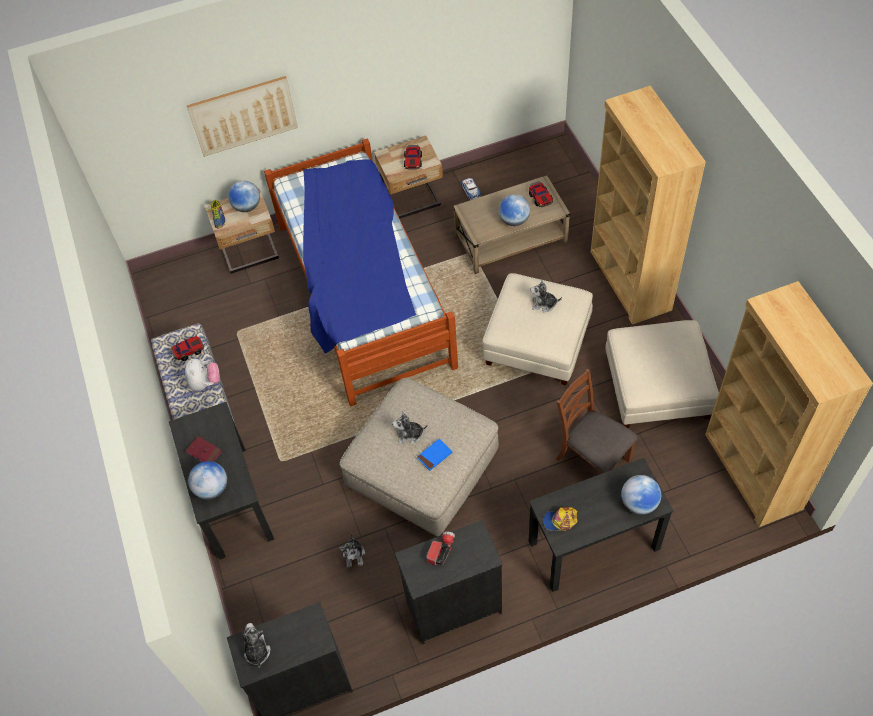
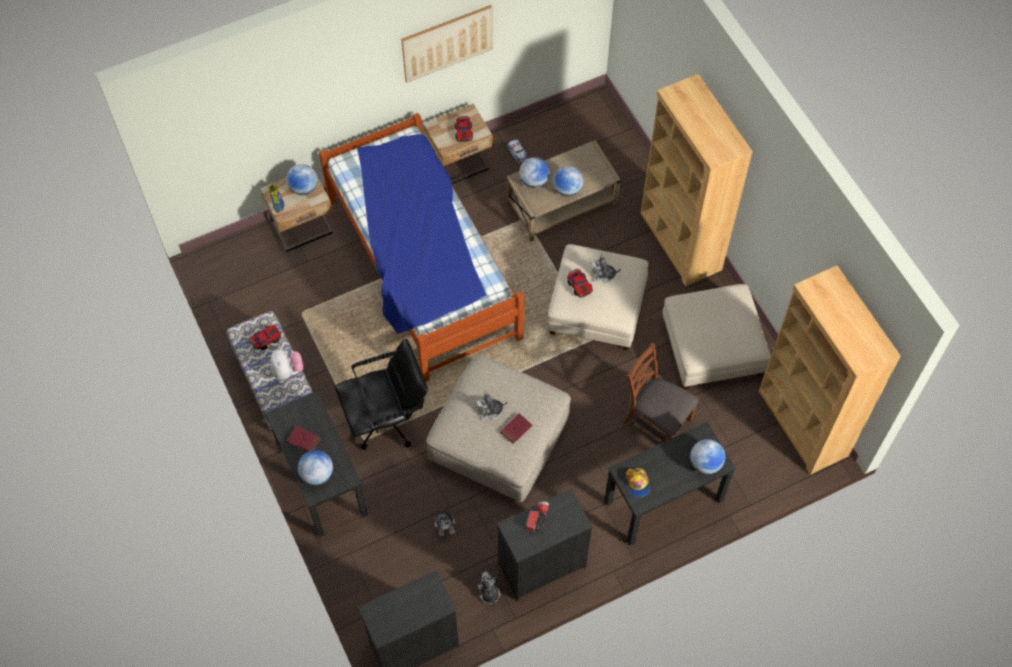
camera: 10 degrees left, 5 degrees up
picture [187,76,298,157] -> picture moved to [401,5,493,83]
plush toy [243,623,270,668] -> plush toy moved to [478,571,500,605]
blue book [417,438,452,471] -> red book [500,413,532,444]
toy car [529,181,553,207] -> toy car moved to [567,269,593,297]
cap [543,507,578,531] -> cap turned 90 degrees counterclockwise [626,468,650,498]
none -> black office chair [335,339,428,450]
none -> globe [519,157,550,188]

